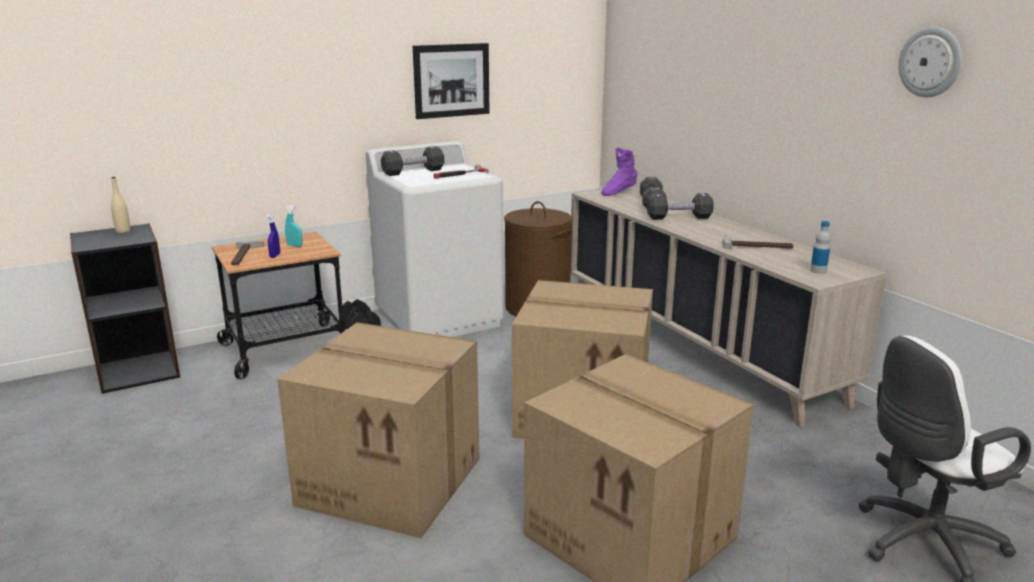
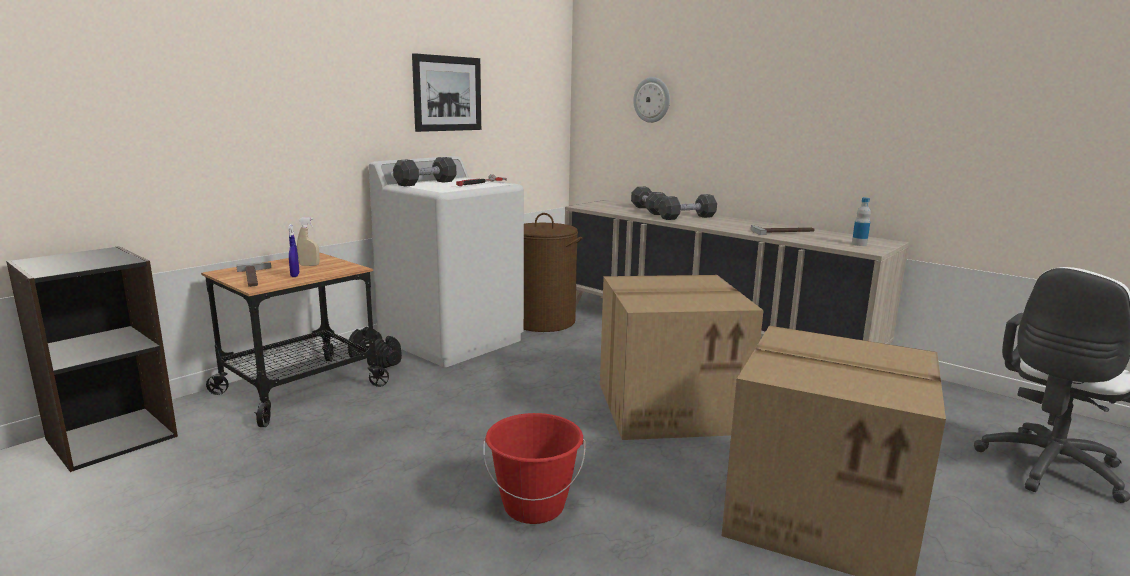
camera: 20 degrees left, 5 degrees down
beige bottle [111,177,131,233] -> none
cardboard box [277,322,479,538] -> red bucket [483,413,586,524]
turquoise spray bottle [285,205,303,247] -> beige spray bottle [297,217,320,266]
purple boot [601,148,638,196] -> none
wall clock [898,27,962,97] -> wall clock moved to [633,77,670,123]

